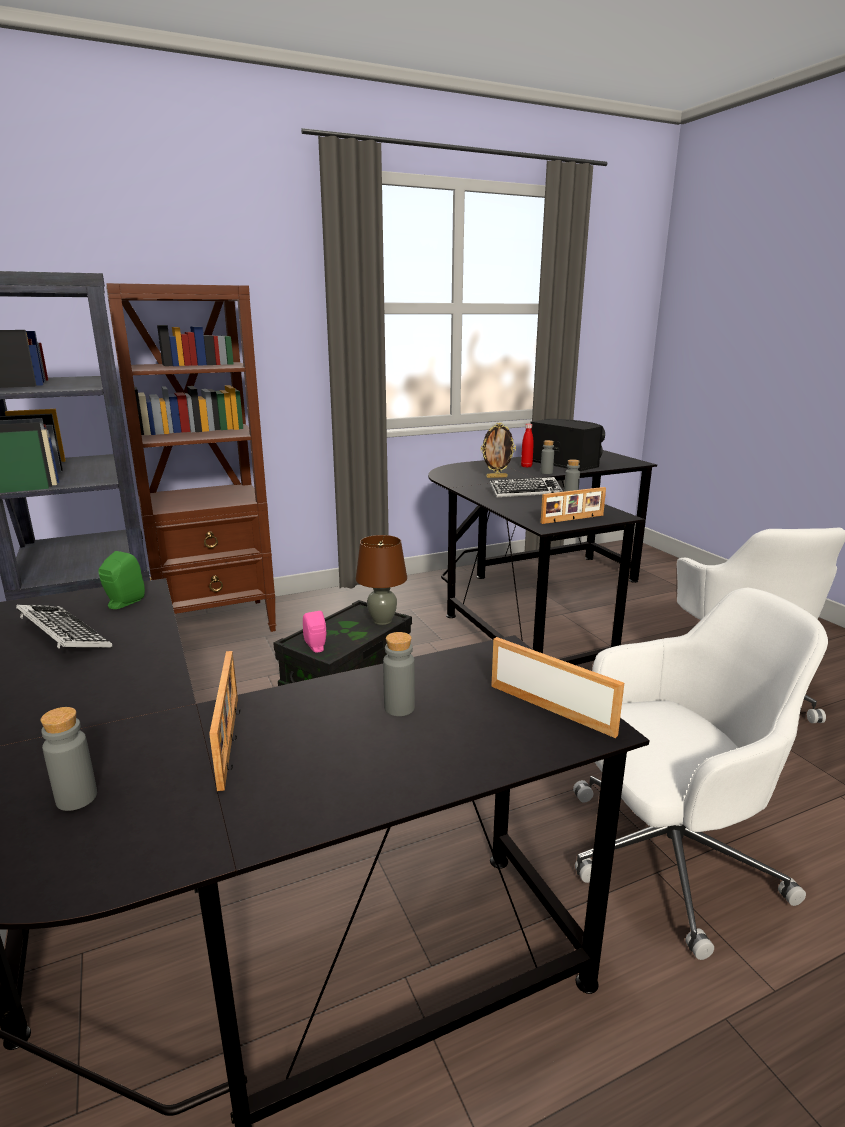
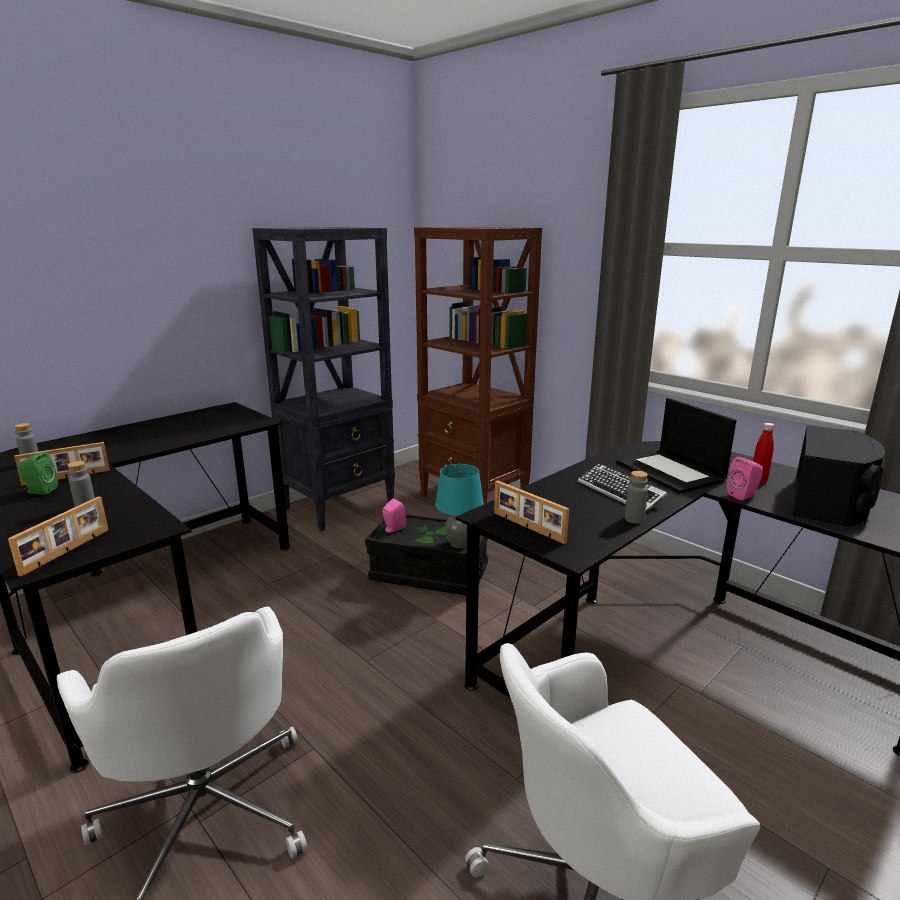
camera: 70 degrees right, 0 degrees up
keyboard [16,605,113,649] -> none
green speaker [98,551,145,609] -> green speaker moved to [18,452,58,495]
brown table lamp [356,535,407,625] -> turquoise table lamp [435,464,484,548]
picture frame [481,423,516,478] -> laptop [617,398,737,494]
grey bottle [540,440,554,474] -> pink speaker [727,457,763,500]

